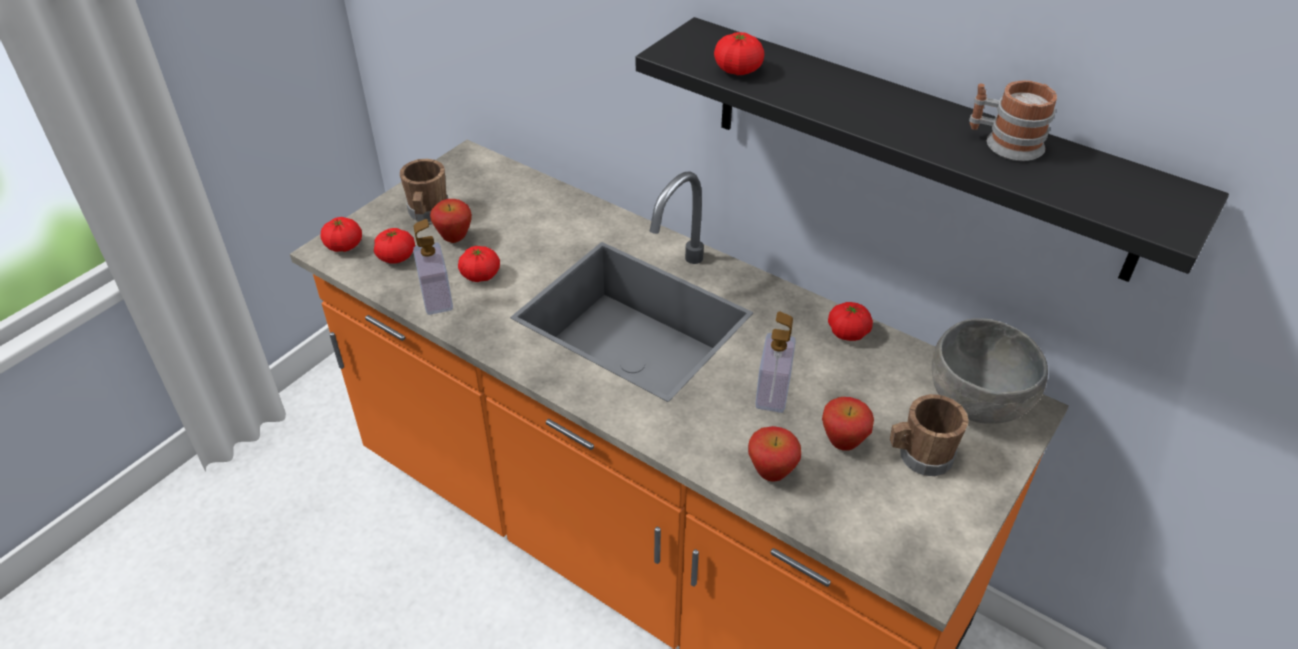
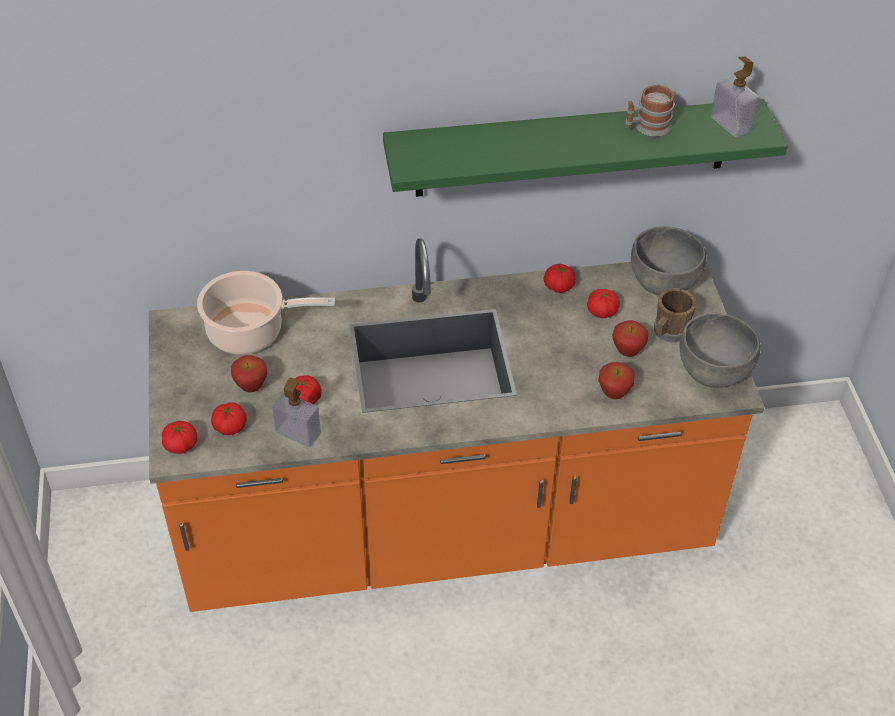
camera: 45 degrees left, 5 degrees up
brown mug [400,159,448,222] -> none
black shelf [636,17,1229,282] -> green shelf [383,99,788,197]
tomato [714,32,764,75] -> tomato moved to [587,289,620,318]
soap dispenser [755,311,796,413] -> soap dispenser moved to [711,56,760,138]
none -> cooking pot [197,271,335,355]
none -> grey bowl [680,313,761,388]

